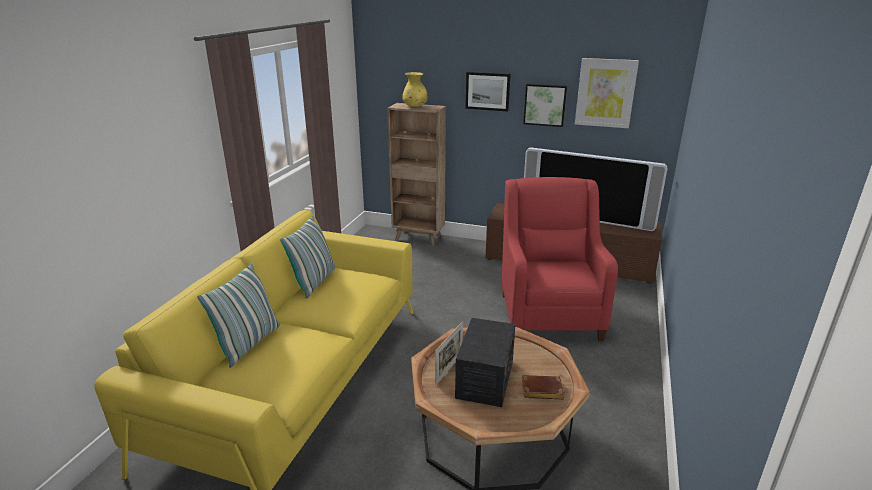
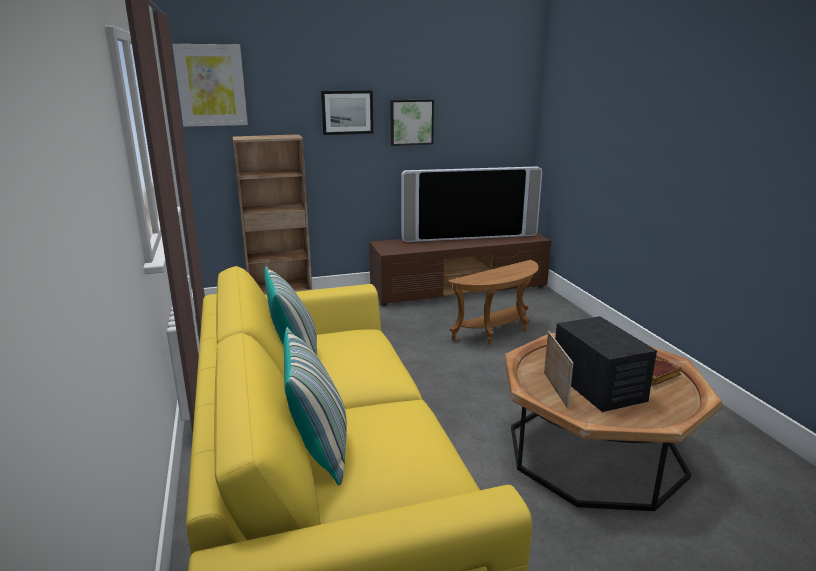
camera: 35 degrees left, 5 degrees down
yellow vase [402,72,428,107] -> none
red armchair [502,177,618,341] -> brown side table [448,260,539,345]
picture [575,58,639,128] -> picture moved to [172,44,248,127]

